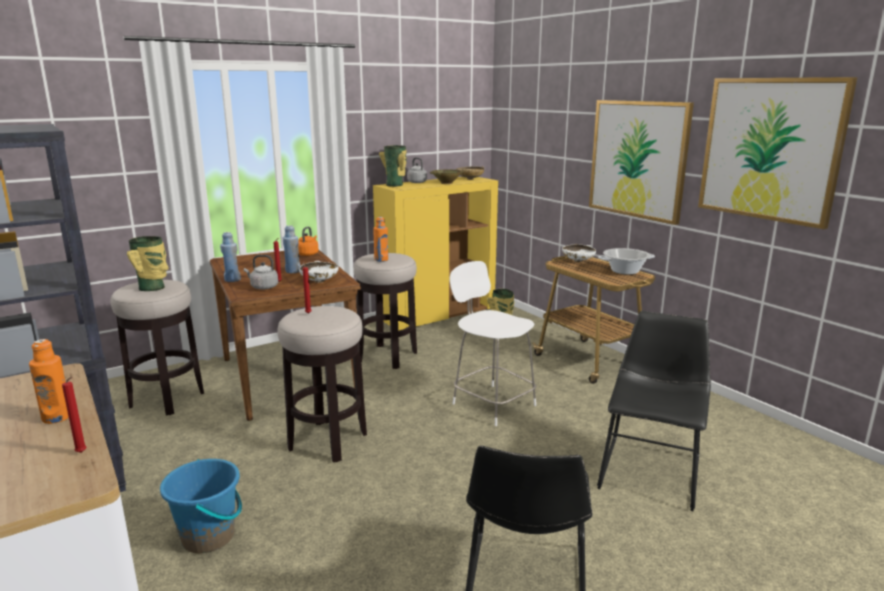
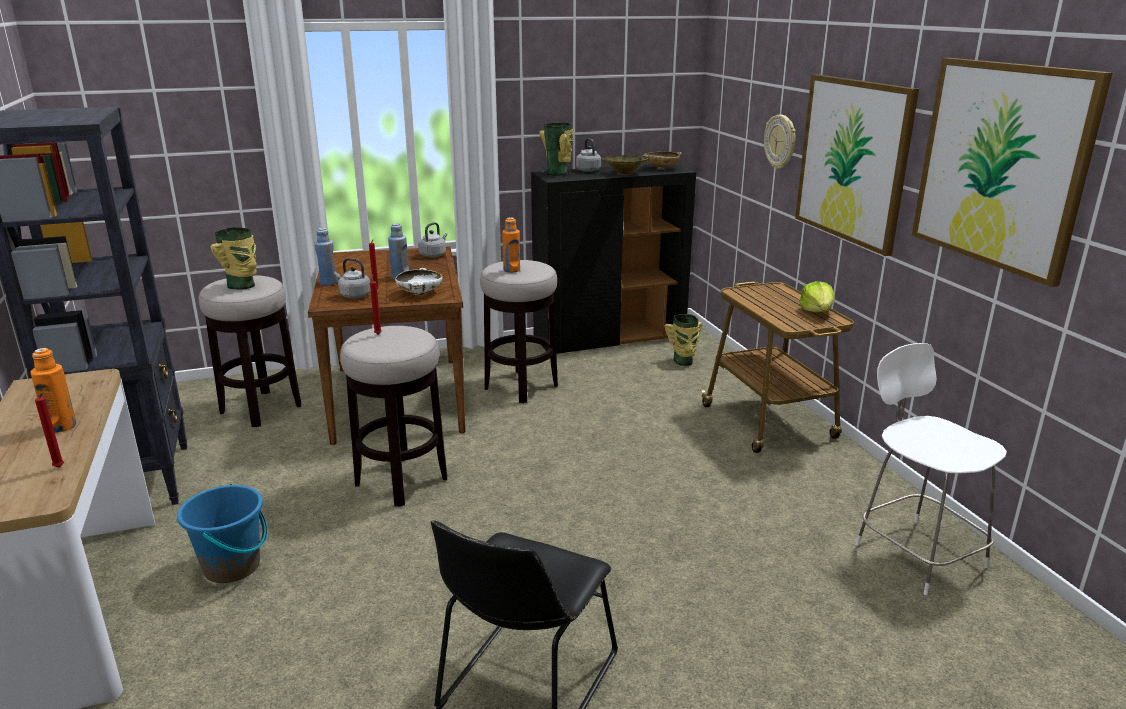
camera: 15 degrees right, 5 degrees up
orange kettle [298,226,319,256] -> grey kettle [418,222,447,258]
yellow cabinet [373,177,498,331] -> black cabinet [531,164,696,354]
white chair [449,261,536,426] -> white chair moved to [855,343,1007,595]
white bowl [562,244,596,262] -> none
black chair [597,311,711,511] -> none
cooking pot [598,248,655,275] -> lettuce [799,281,835,312]
none -> wall clock [764,115,796,169]

